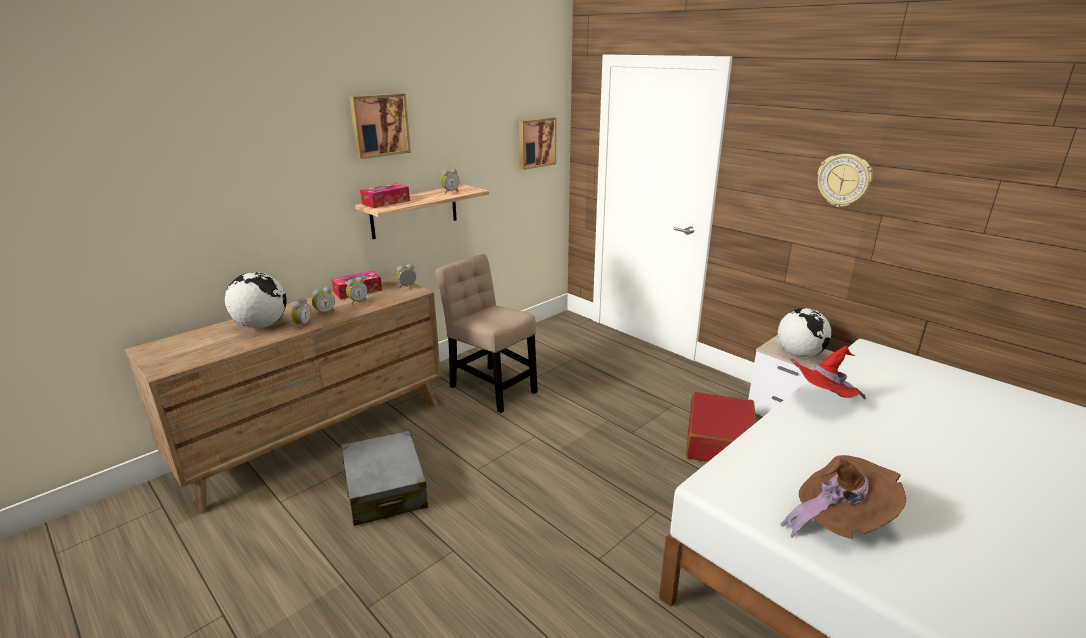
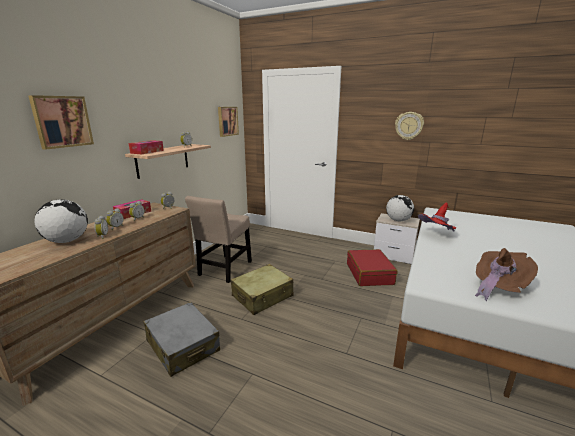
camera: 20 degrees left, 5 degrees down
picture [349,93,411,159] -> picture moved to [28,95,94,150]
beige chair [436,254,538,413] -> beige chair turned 90 degrees counterclockwise [185,196,252,283]
none -> beige suitcase [231,264,294,315]

